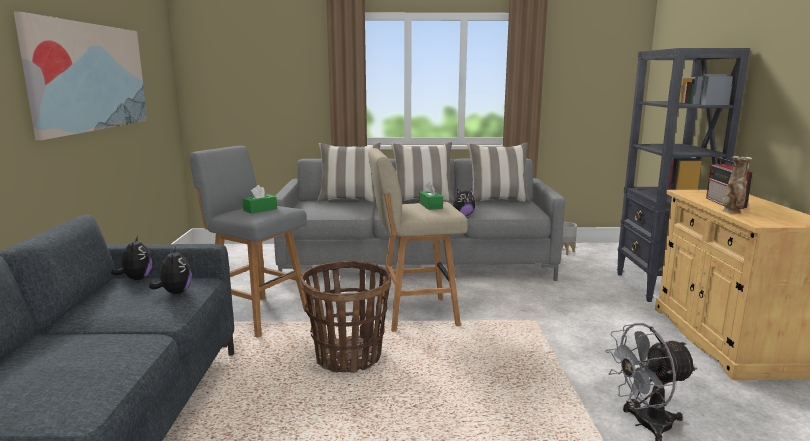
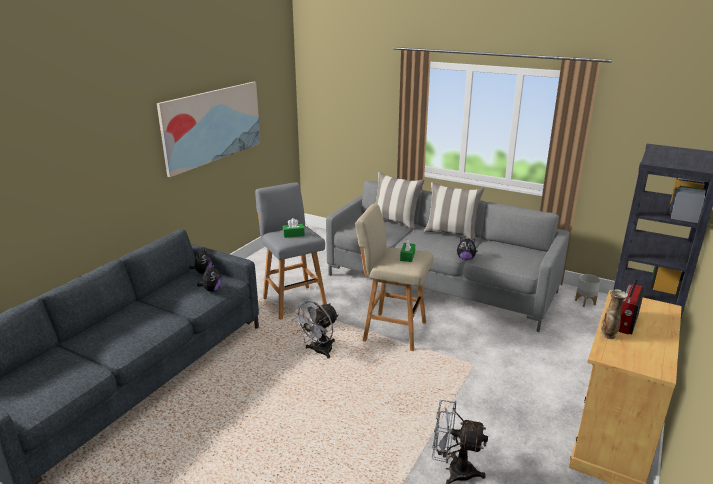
camera: 30 degrees right, 10 degrees up
basket [300,261,391,373] -> grey fan [292,301,339,359]
pillow [467,142,531,203] -> none

